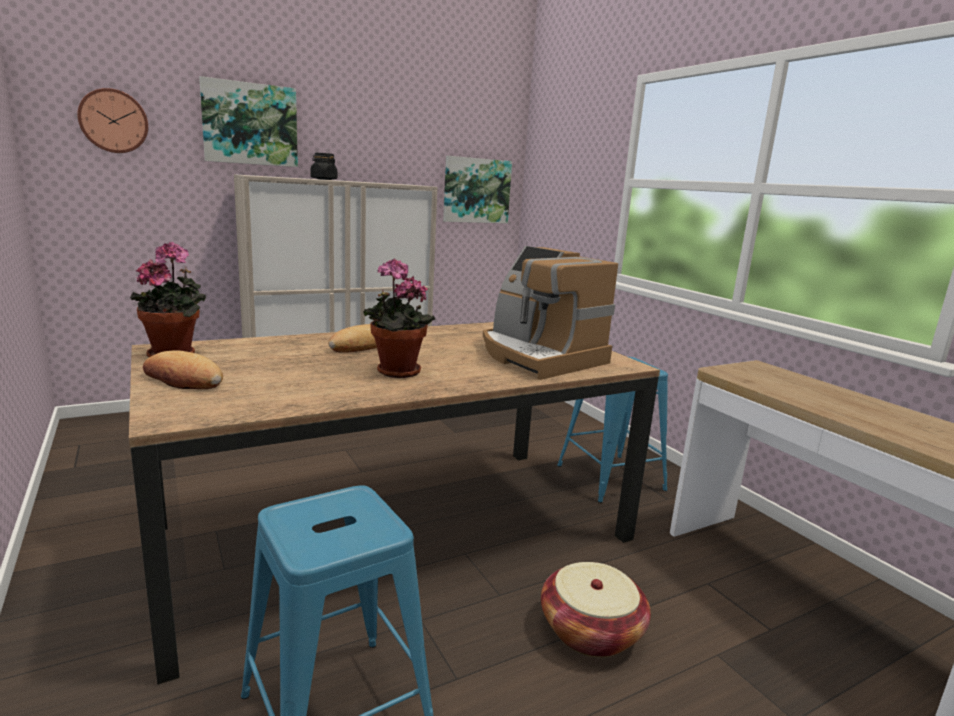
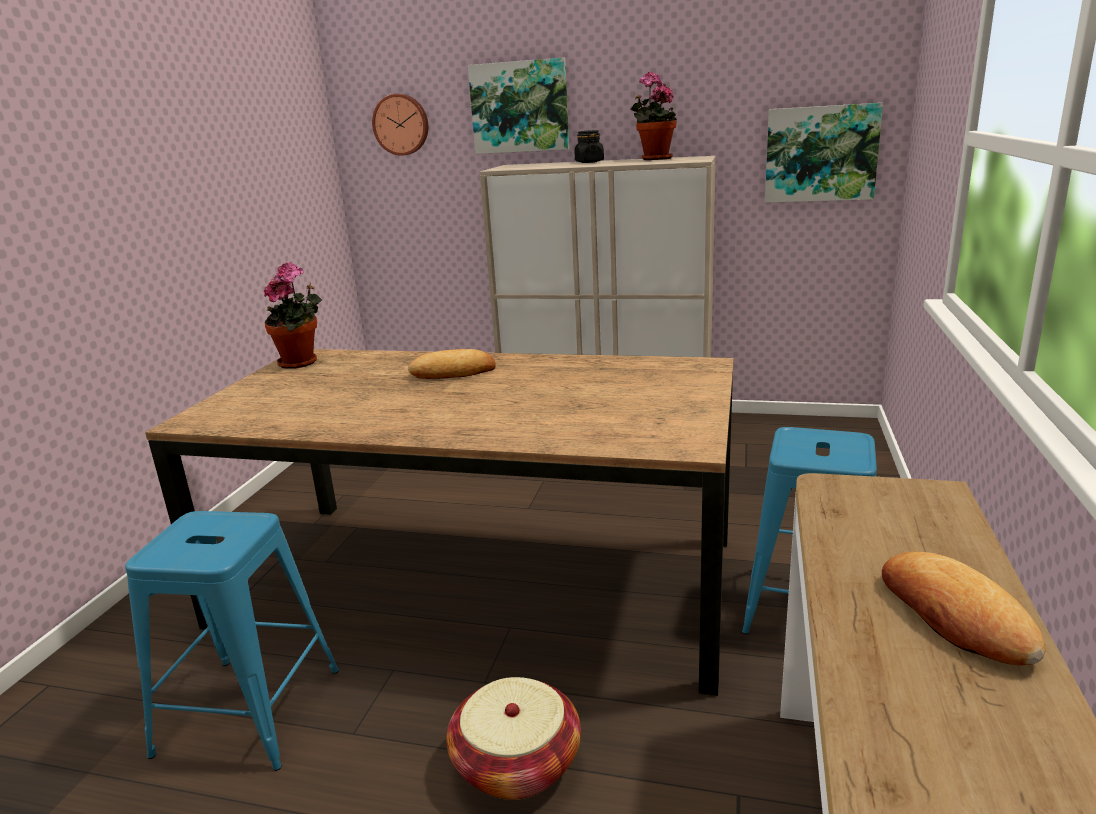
camera: 45 degrees right, 5 degrees up
bread [143,350,223,389] -> bread moved to [882,552,1046,666]
potted plant [363,258,435,378] -> potted plant moved to [631,72,677,160]
coffee machine [483,246,618,380] -> none

